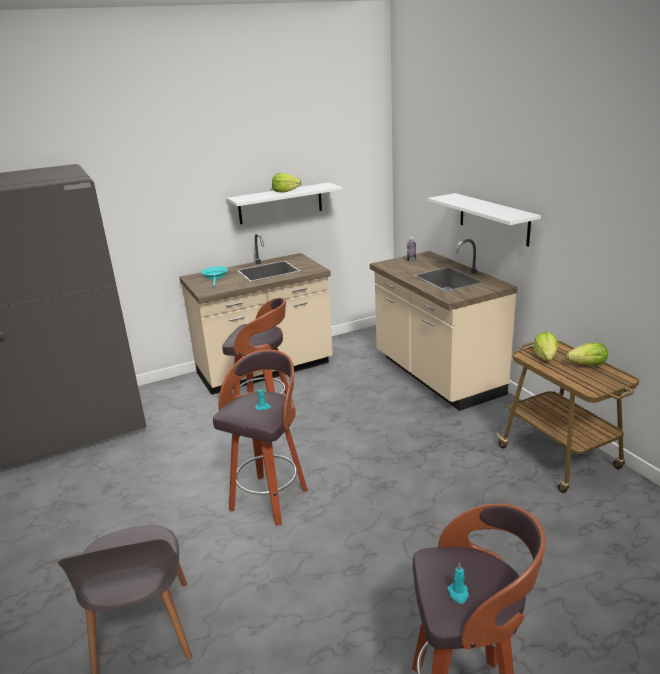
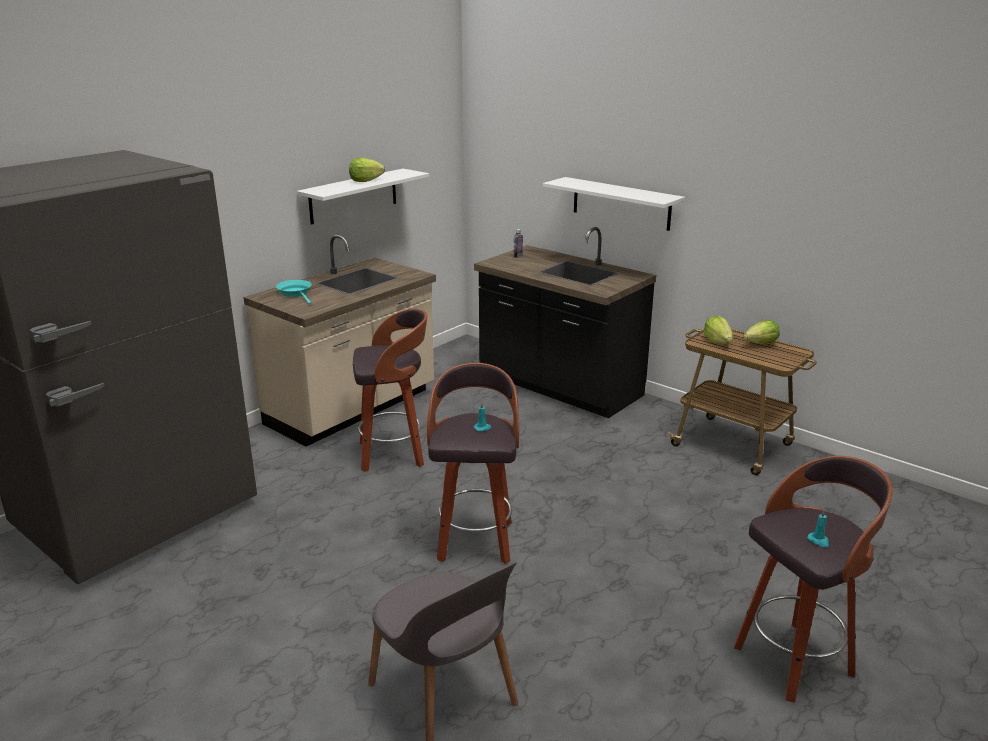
camera: 25 degrees left, 0 degrees up
beige counter [370,239,518,411] -> black counter [474,227,656,418]

